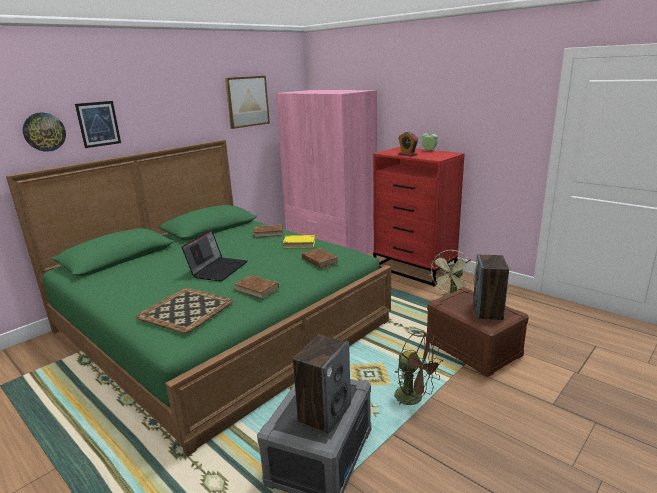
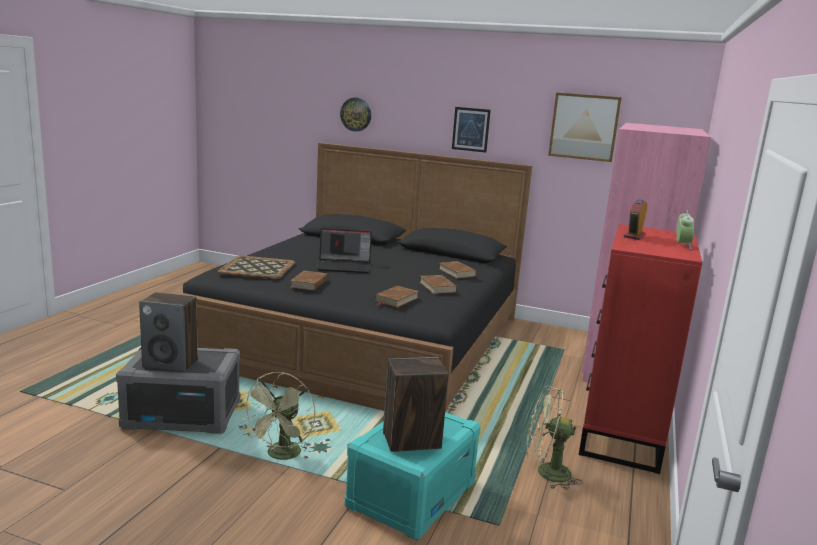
camera: 65 degrees right, 5 degrees down
green bed [6,140,391,457] -> black bed [170,143,532,412]
picture [75,101,121,148] -> picture moved to [452,107,491,153]
yellow book [280,235,315,248] -> brown book [420,275,457,294]
brown fan [394,331,443,405] -> green fan [240,372,316,460]
brown storage box [426,287,529,377] -> turquoise storage box [345,412,481,540]

